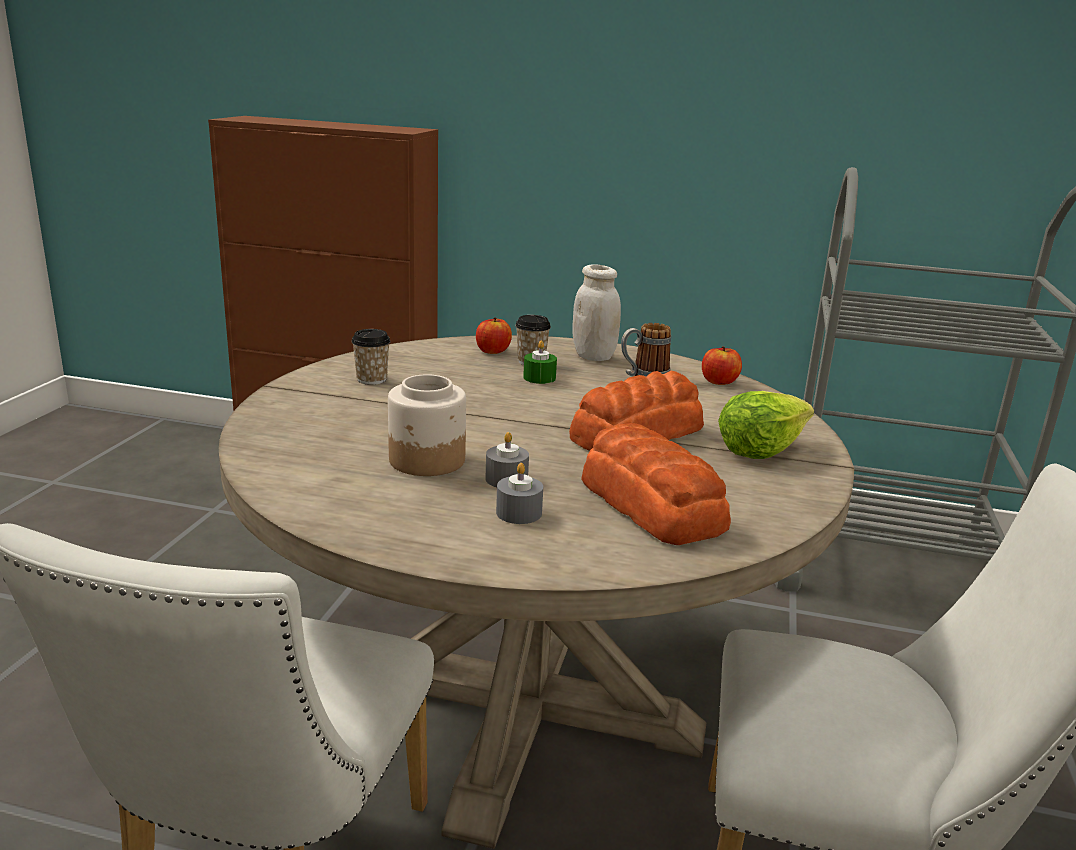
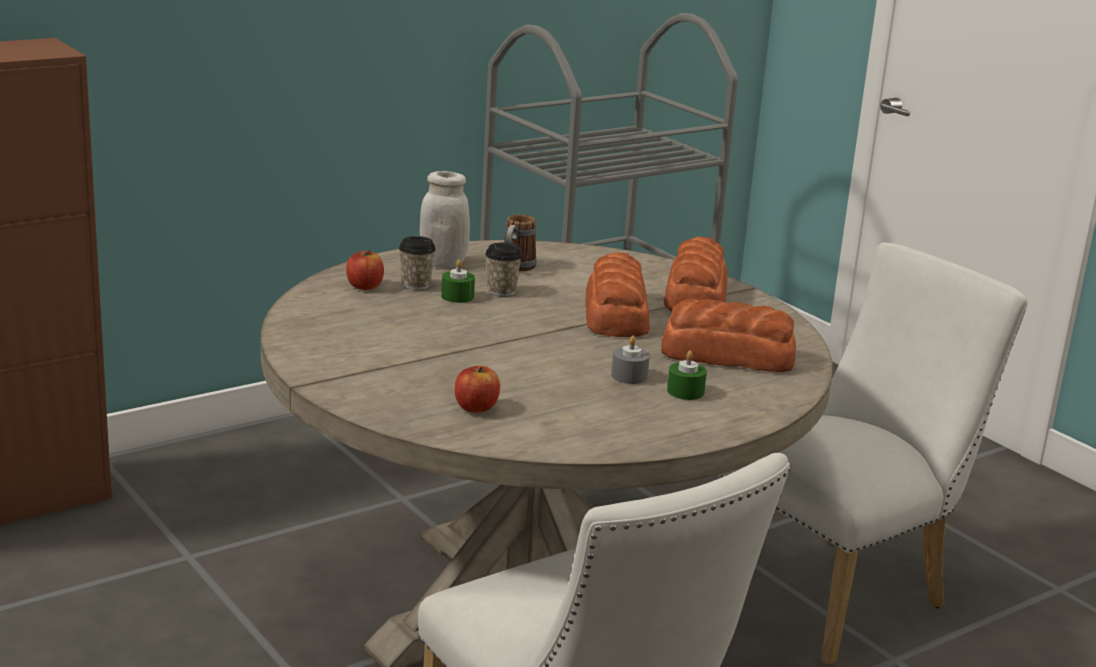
camera: 50 degrees left, 0 degrees up
cup [351,329,391,385] -> cup moved to [485,242,522,296]
jar [388,374,466,476] -> none
grey candle [496,463,543,524] -> green candle [667,351,707,400]
apple [702,346,742,385] -> apple moved to [455,366,500,413]
lettuce [718,391,814,459] -> bread [664,237,728,312]

